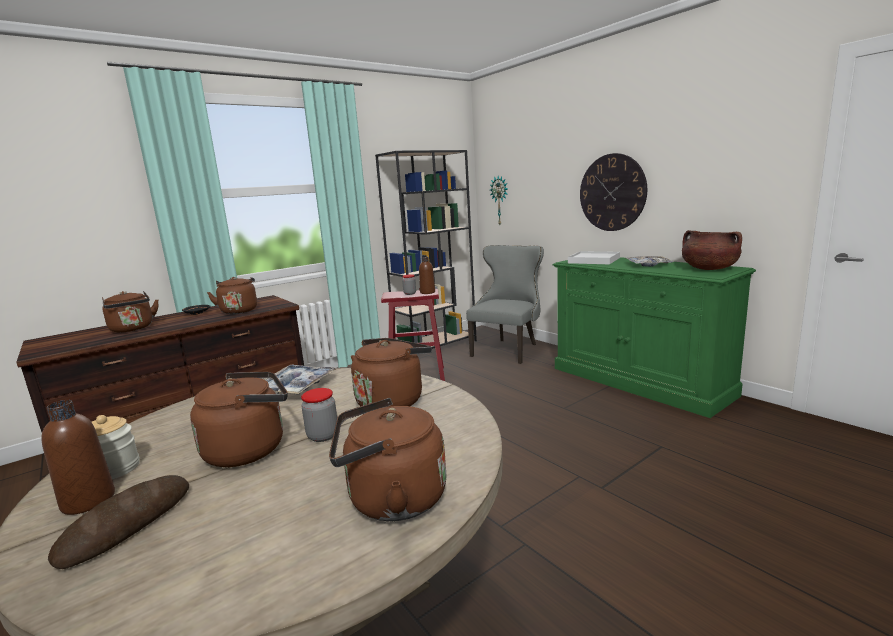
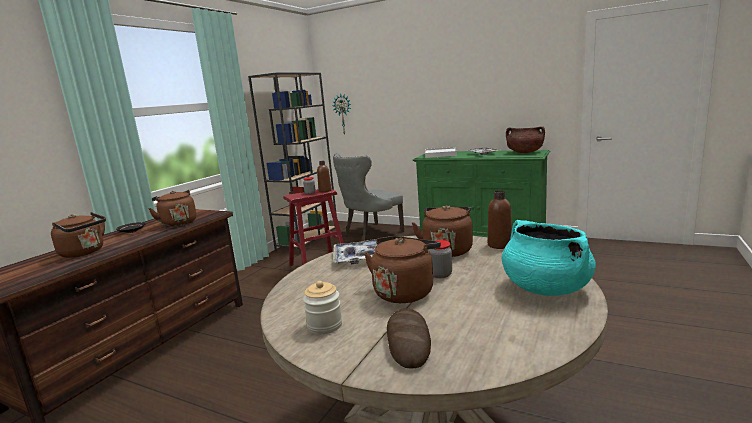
camera: 25 degrees left, 0 degrees up
brown bottle [41,400,115,515] -> brown bottle moved to [488,190,512,249]
brown kettle [329,398,446,521] -> turquoise cooking pot [502,220,596,296]
grey chair [466,245,544,364] -> grey chair turned 135 degrees counterclockwise [333,153,404,241]
wall clock [580,153,647,231] -> none

